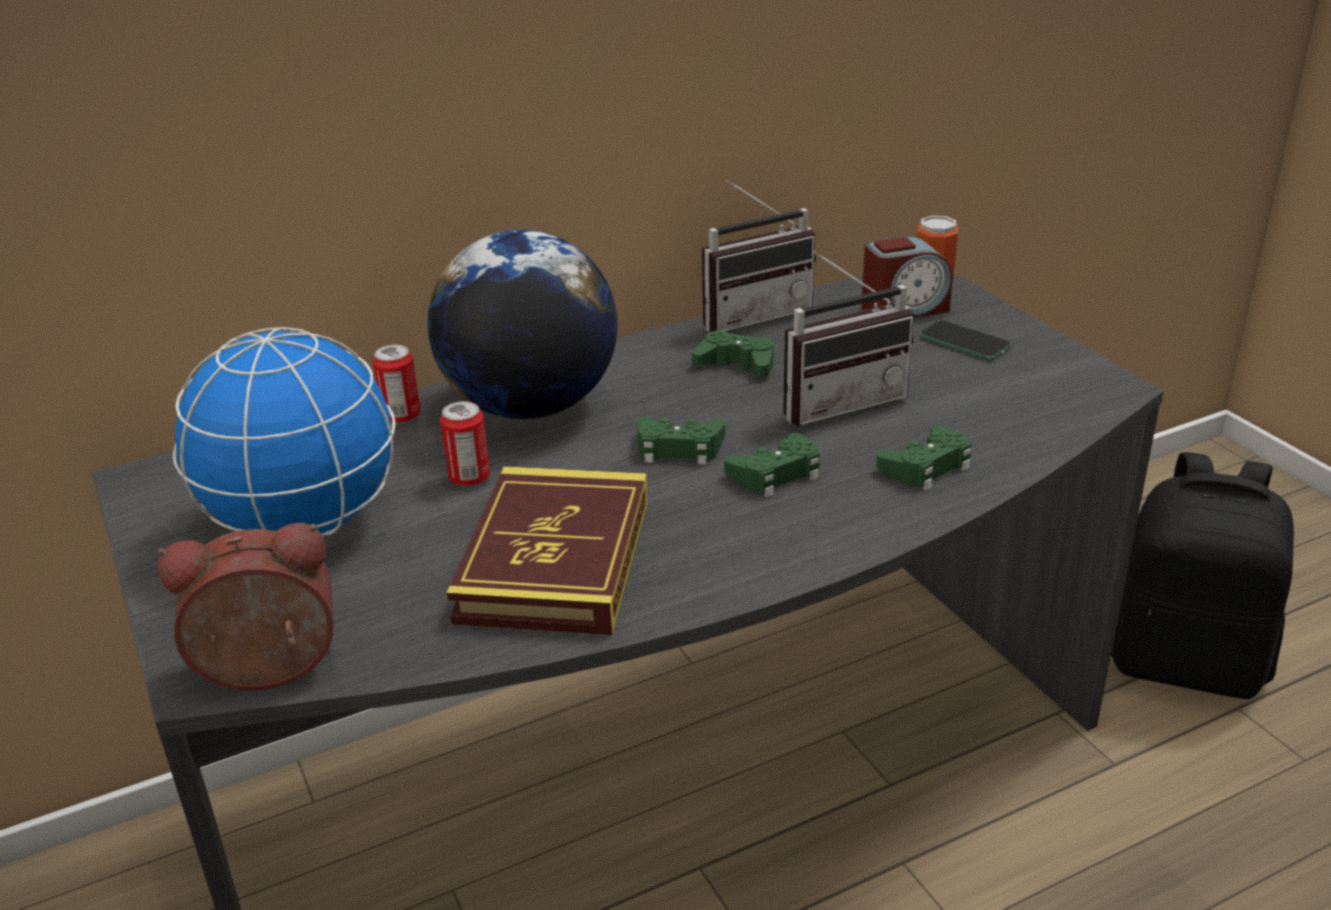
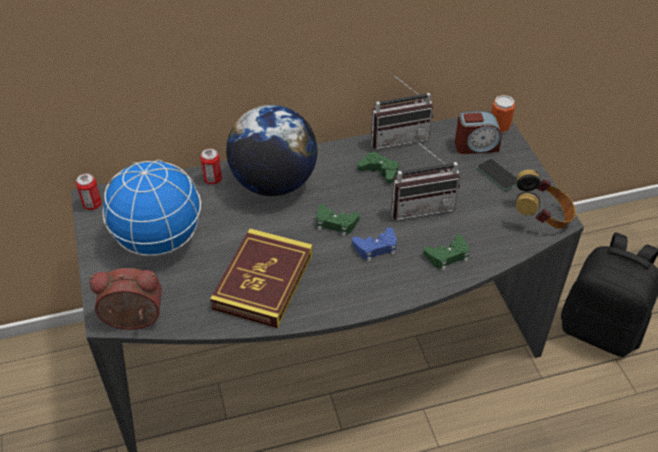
camera: 10 degrees right, 15 degrees up
can [440,401,490,486] -> can moved to [76,173,102,210]
green game controller [724,433,820,497] -> blue game controller [352,228,397,262]
none -> headphones [516,170,576,229]

